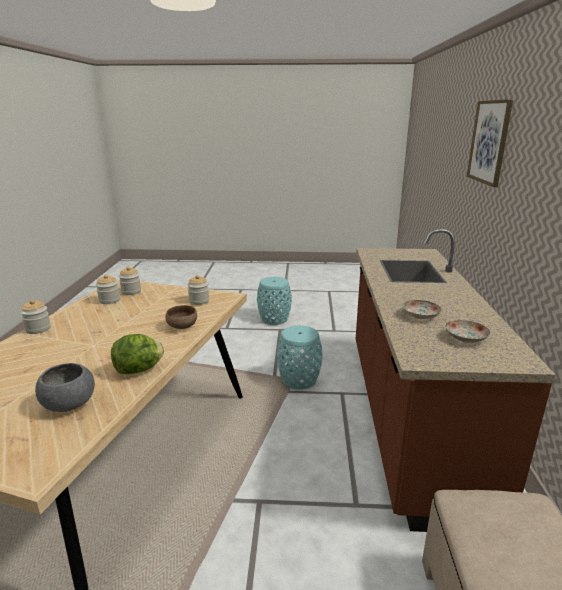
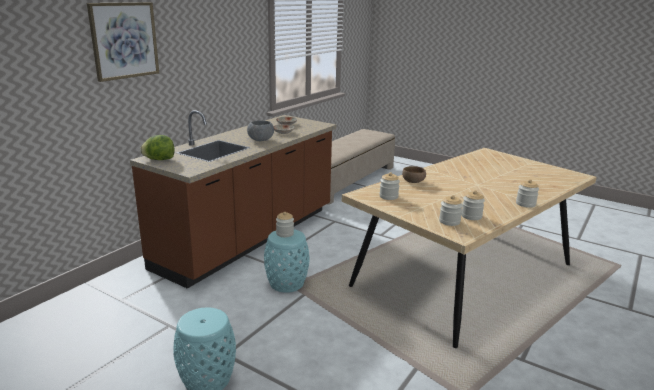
camera: 150 degrees left, 0 degrees up
grey bowl [35,363,95,412] -> grey bowl moved to [247,120,274,141]
lettuce [111,334,164,374] -> lettuce moved to [140,135,175,160]
none -> jar [276,212,294,237]

